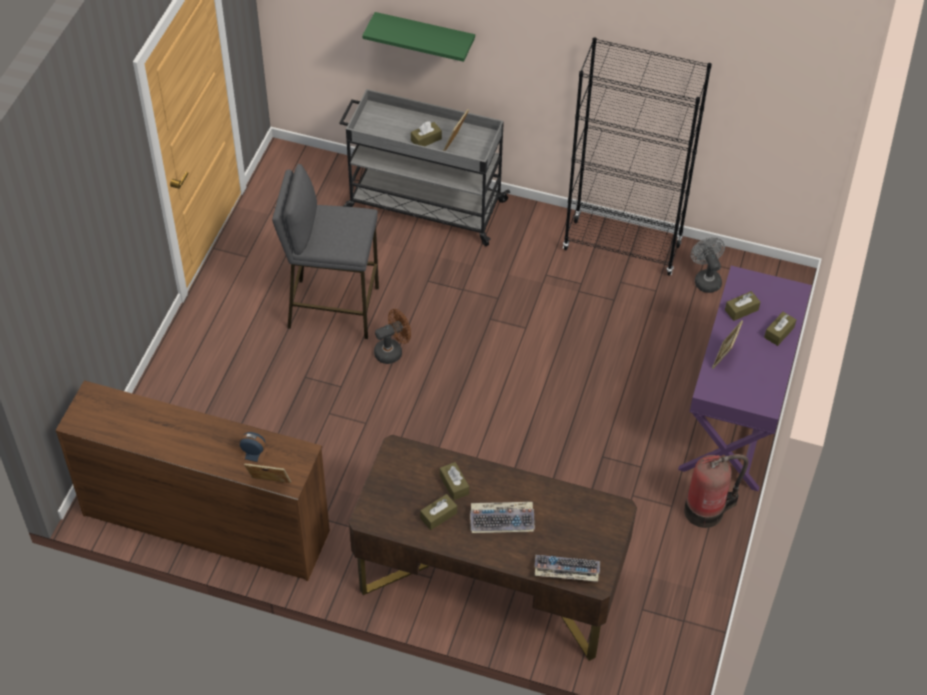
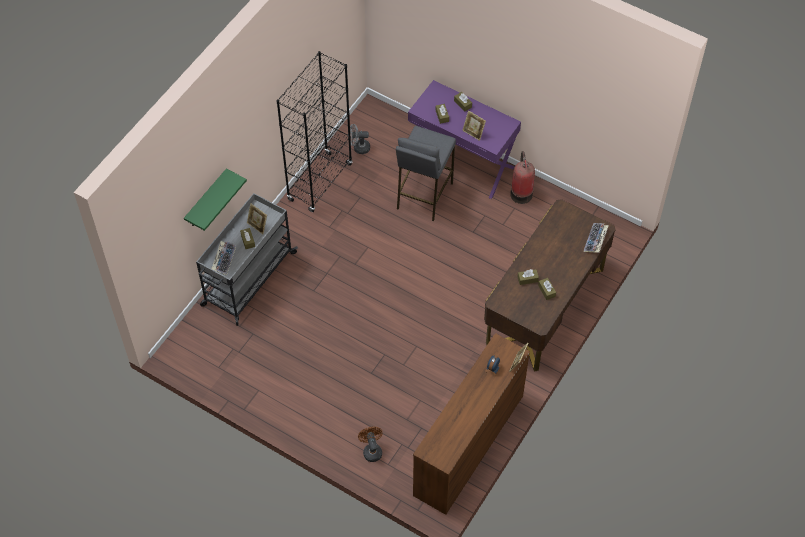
camera: 75 degrees left, 5 degrees up
grey stool [272,164,379,339] -> grey stool moved to [396,126,456,221]
brown fan [374,309,411,364] -> brown fan moved to [358,427,383,462]
keyboard [470,502,535,533] -> keyboard moved to [211,241,236,275]

